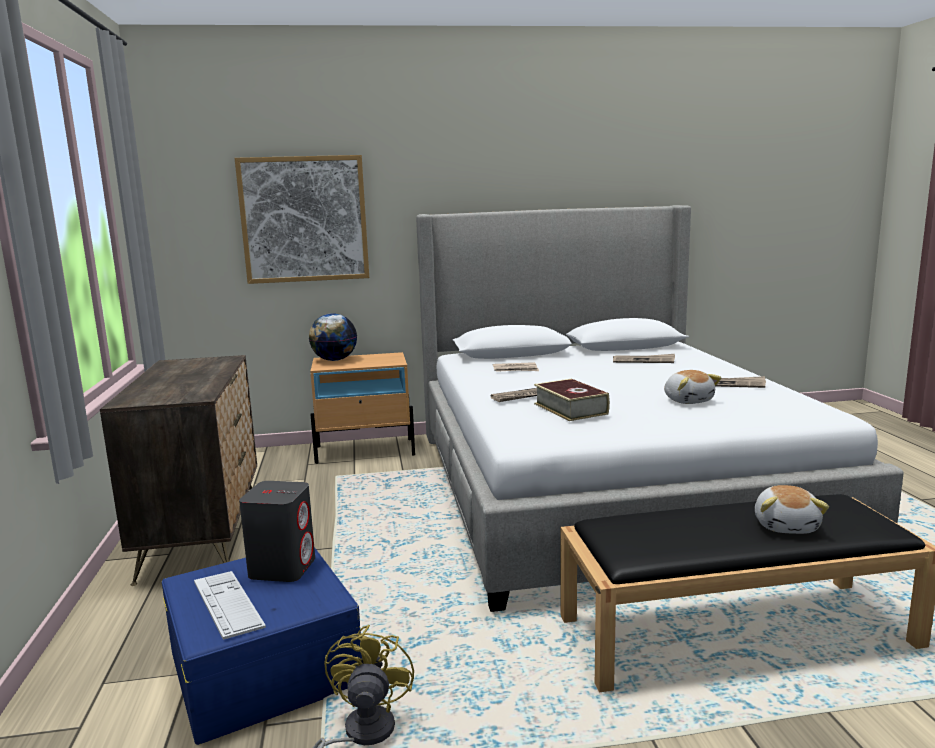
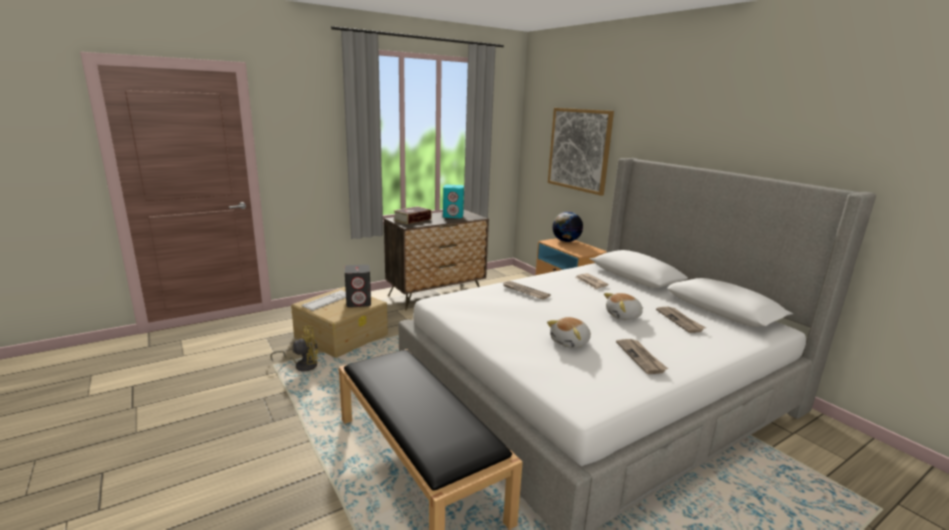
camera: 65 degrees right, 5 degrees up
blue storage box [162,547,362,745] -> beige storage box [291,287,388,358]
book [534,379,610,421] -> book moved to [393,206,432,224]
plush toy [755,485,829,534] -> plush toy moved to [604,293,643,320]
none -> turquoise speaker [443,185,464,218]

